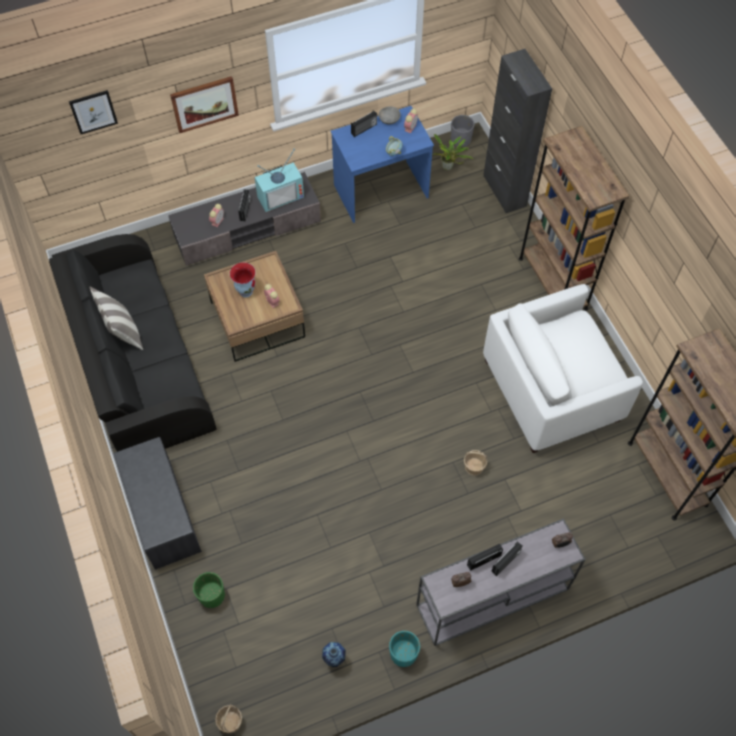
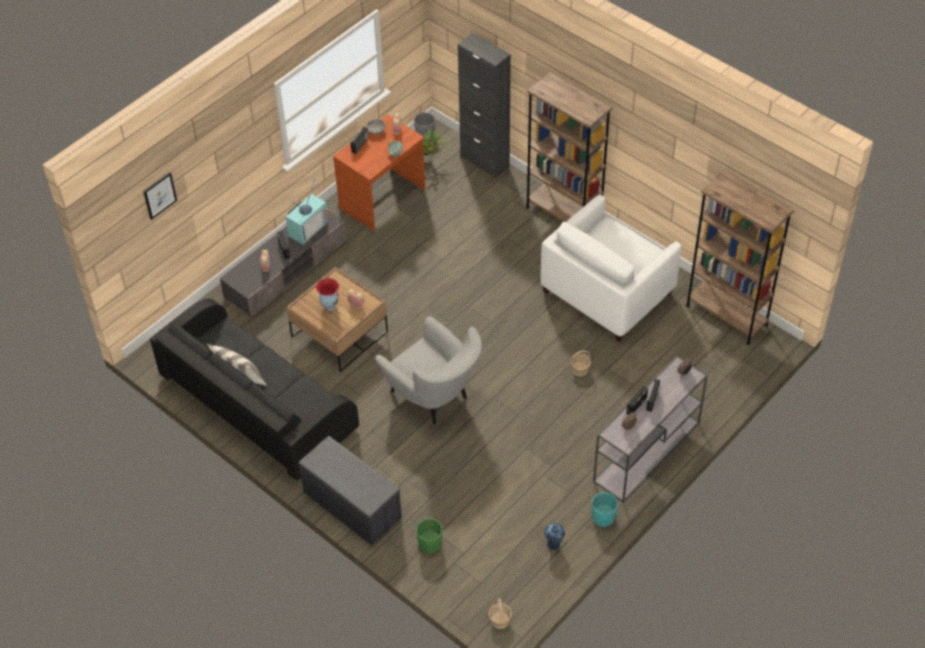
camera: 25 degrees left, 10 degrees down
picture [170,76,239,133] -> none
blue desk [331,106,434,223] -> brown desk [333,114,425,231]
none -> grey armchair [375,316,482,424]

